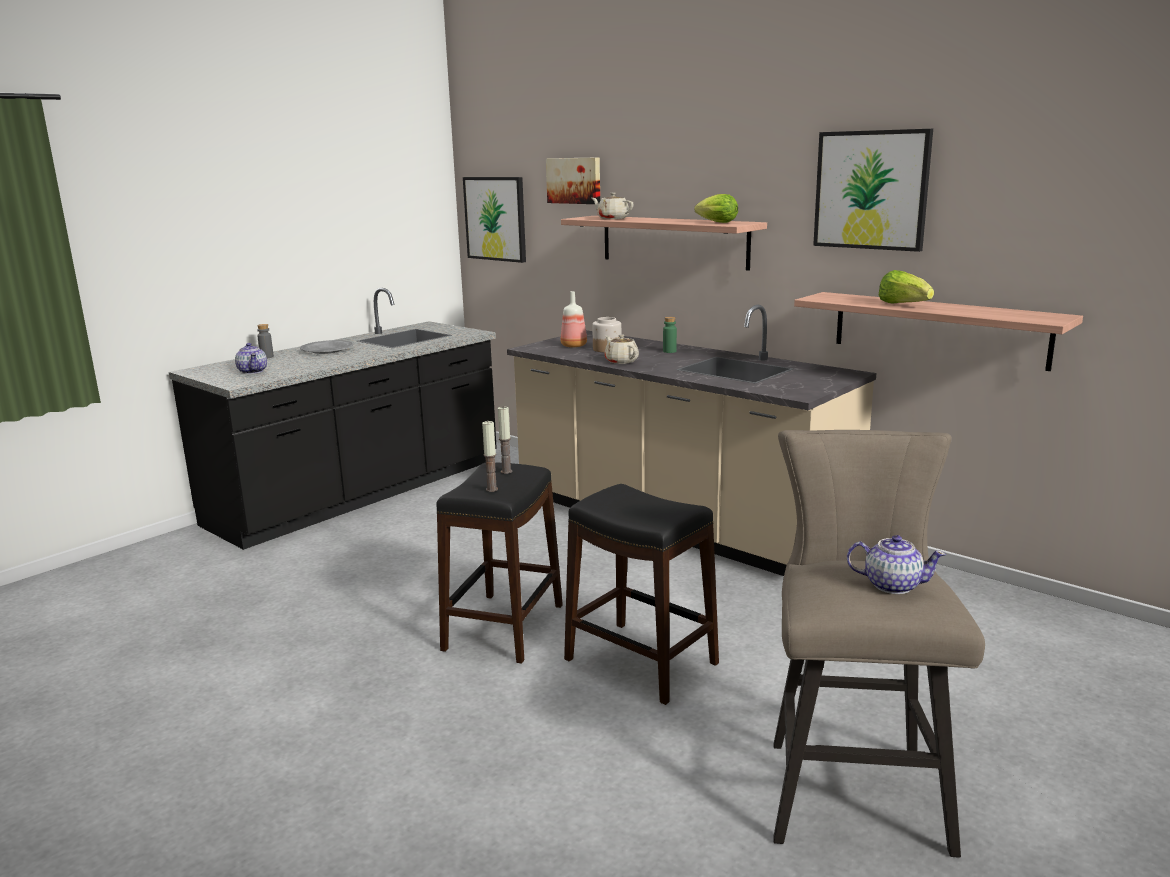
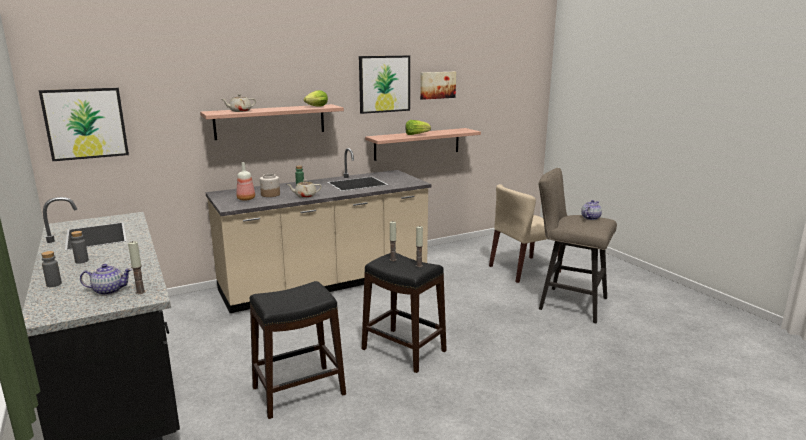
camera: 70 degrees left, 0 degrees up
grey plate [300,340,353,354] -> grey bottle [71,231,89,264]
picture [546,157,600,204] -> picture moved to [420,72,456,100]
black stool [564,484,719,705] -> black stool moved to [250,281,346,419]
none -> candle [128,241,146,294]
none -> beige chair [489,184,562,283]

